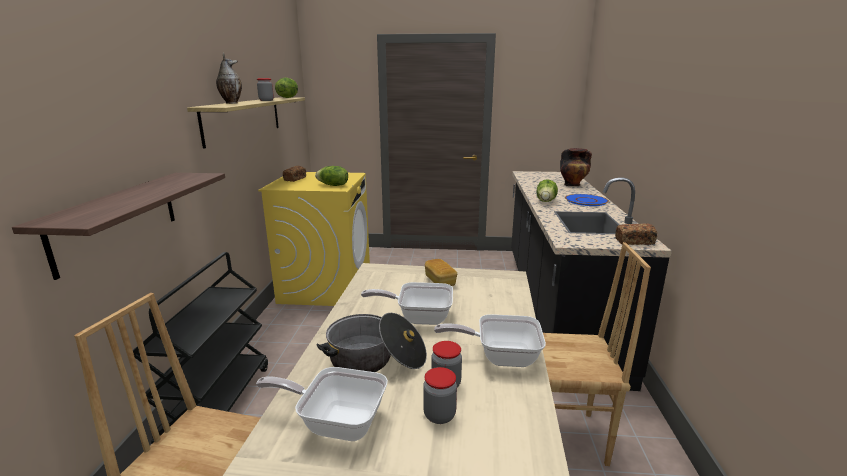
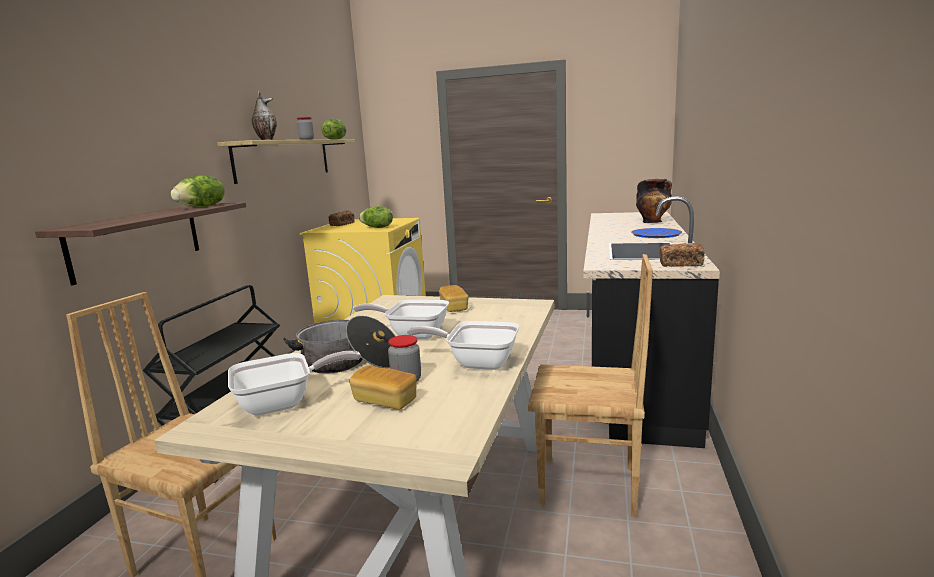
camera: 10 degrees right, 5 degrees down
frying pan [256,367,388,441] -> frying pan turned 135 degrees clockwise [228,351,361,415]
jar [423,367,457,424] -> bread [349,365,417,410]
lettuce [536,180,558,202] -> lettuce moved to [171,175,225,207]

